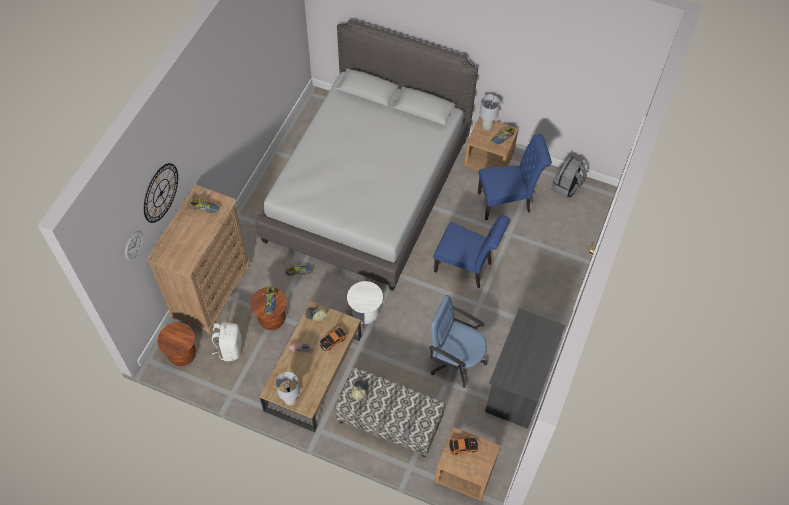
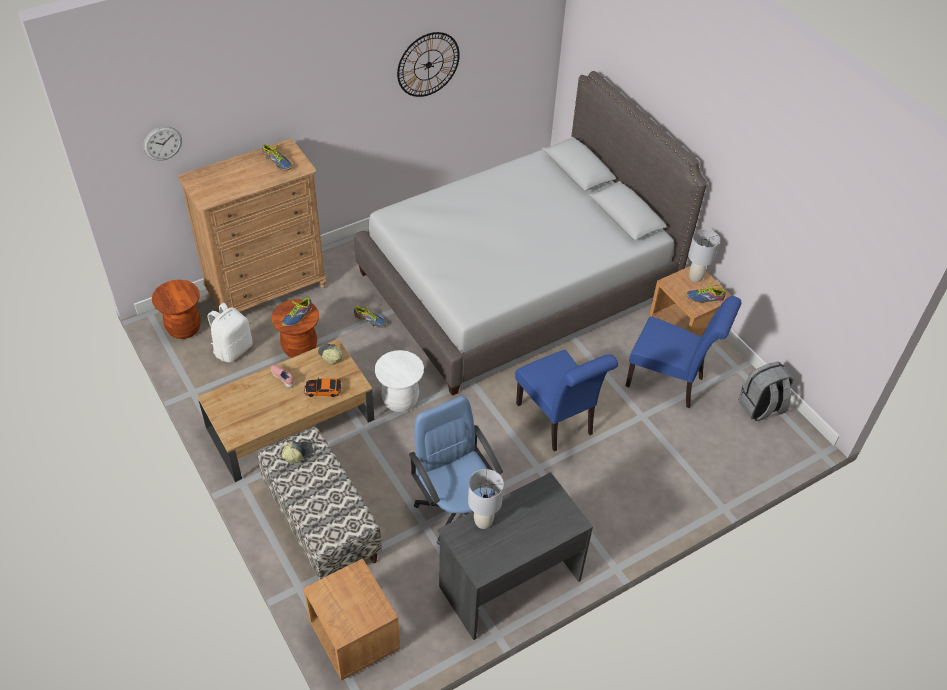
camera: 35 degrees right, 10 degrees down
wall clock [144,163,178,223] -> wall clock moved to [397,32,460,97]
grey table lamp [275,372,300,406] -> grey table lamp moved to [468,469,504,529]
toy car [449,436,479,455] -> none

